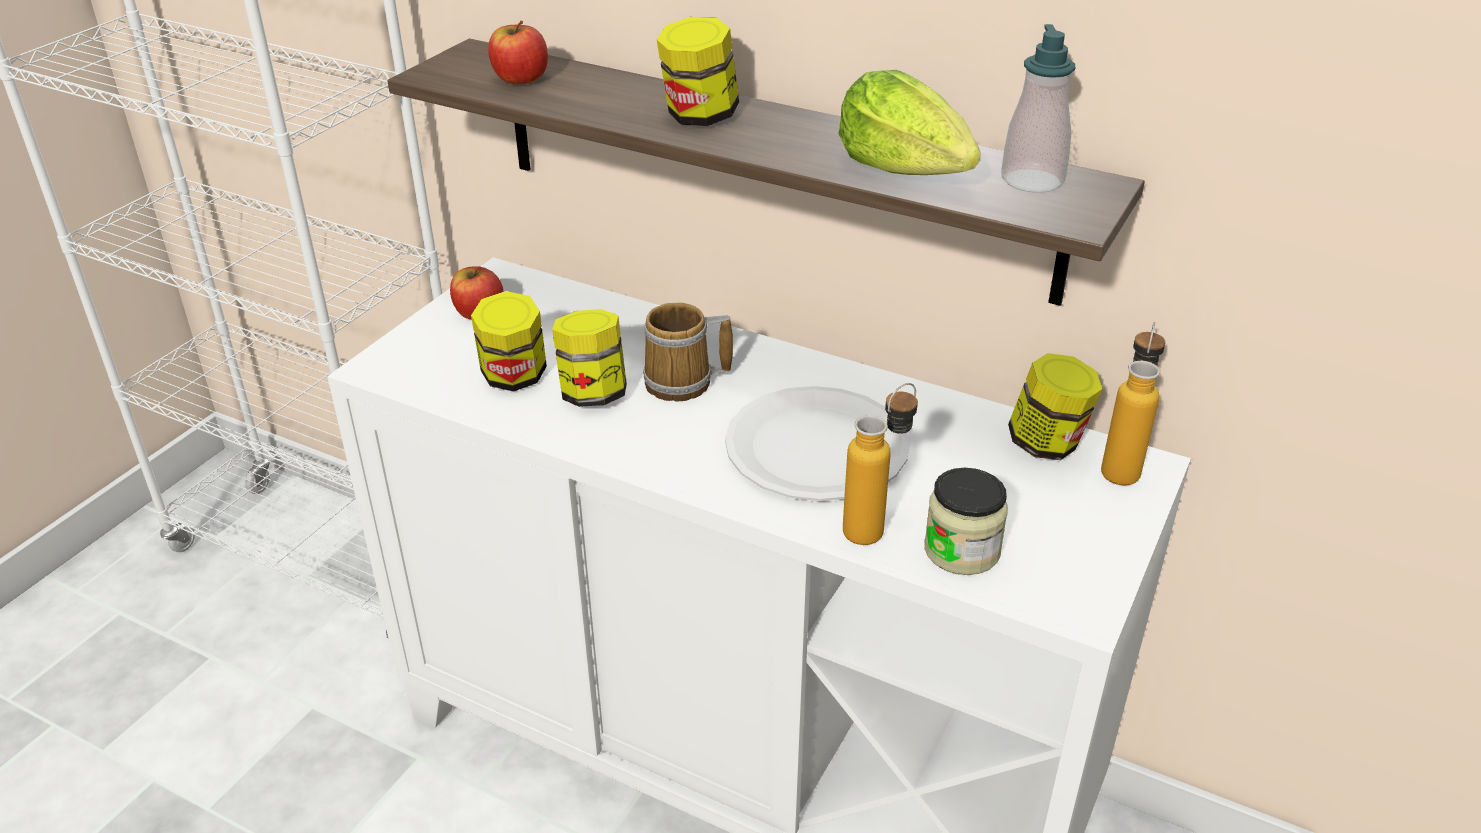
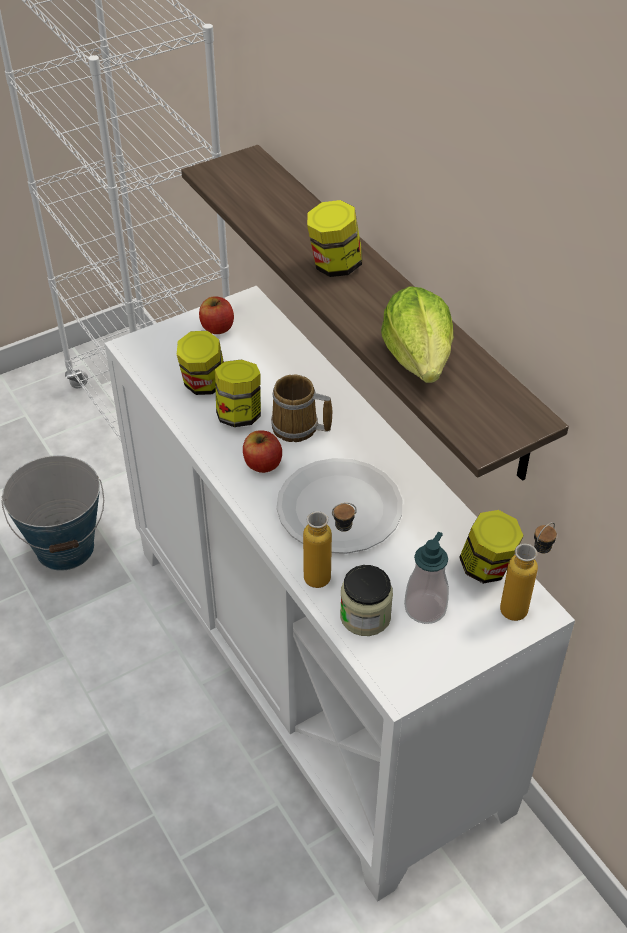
camera: 30 degrees right, 10 degrees up
apple [488,20,548,84] -> apple moved to [243,430,282,473]
soap dispenser [1001,24,1075,193] -> soap dispenser moved to [404,532,449,624]
none -> bucket [1,455,104,571]

